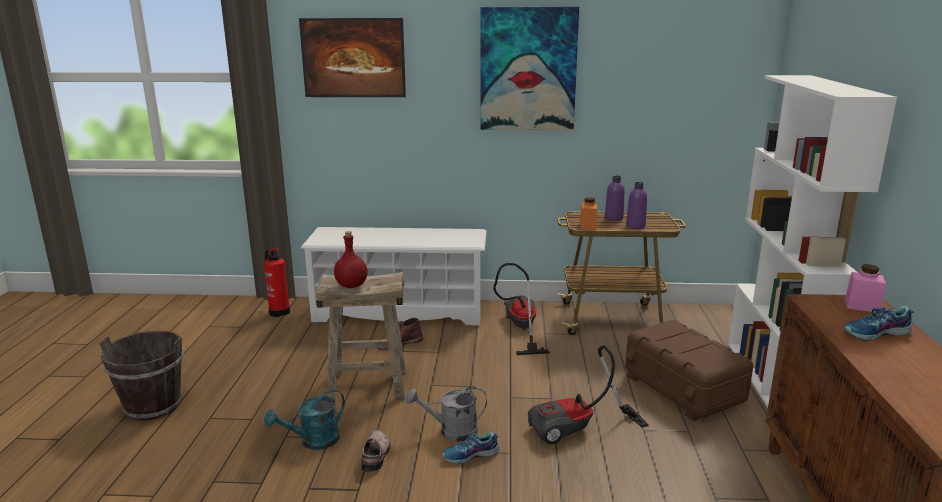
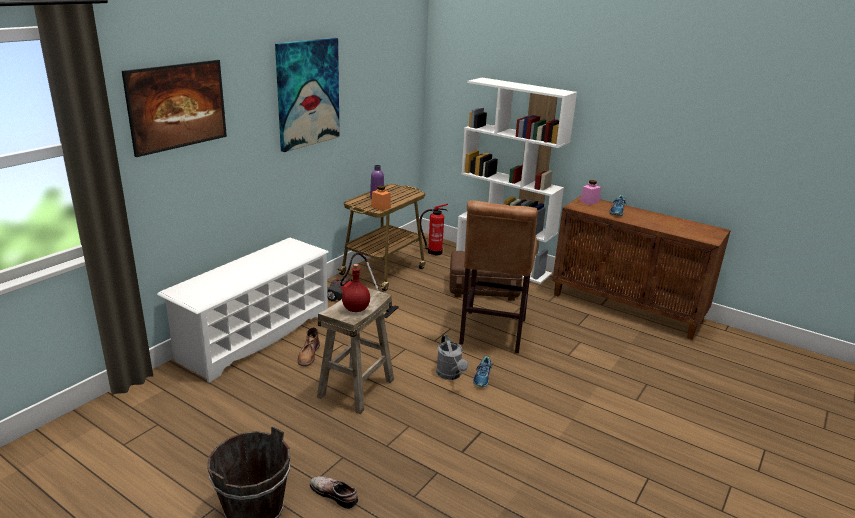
camera: 60 degrees left, 5 degrees up
fire extinguisher [264,248,290,317] -> fire extinguisher moved to [419,204,448,256]
turquoise watering can [264,389,345,450] -> none
shoe [362,430,390,472] -> shoe moved to [310,476,358,509]
grey watering can [406,386,487,441] -> grey watering can turned 45 degrees counterclockwise [436,335,468,380]
vacuum cleaner [528,345,649,444] -> brown stool [459,200,538,353]
purple bottle [626,182,647,229] -> none

